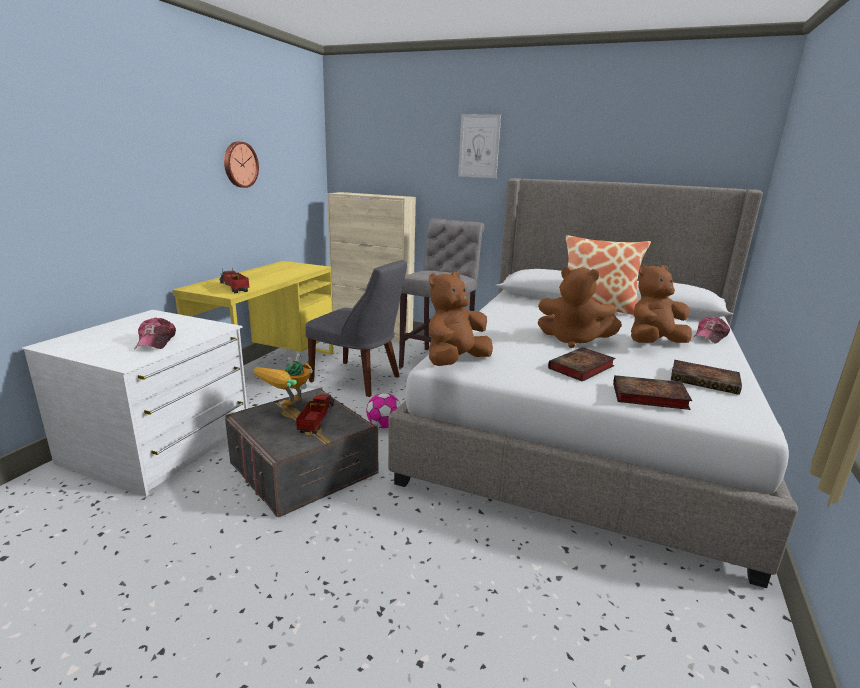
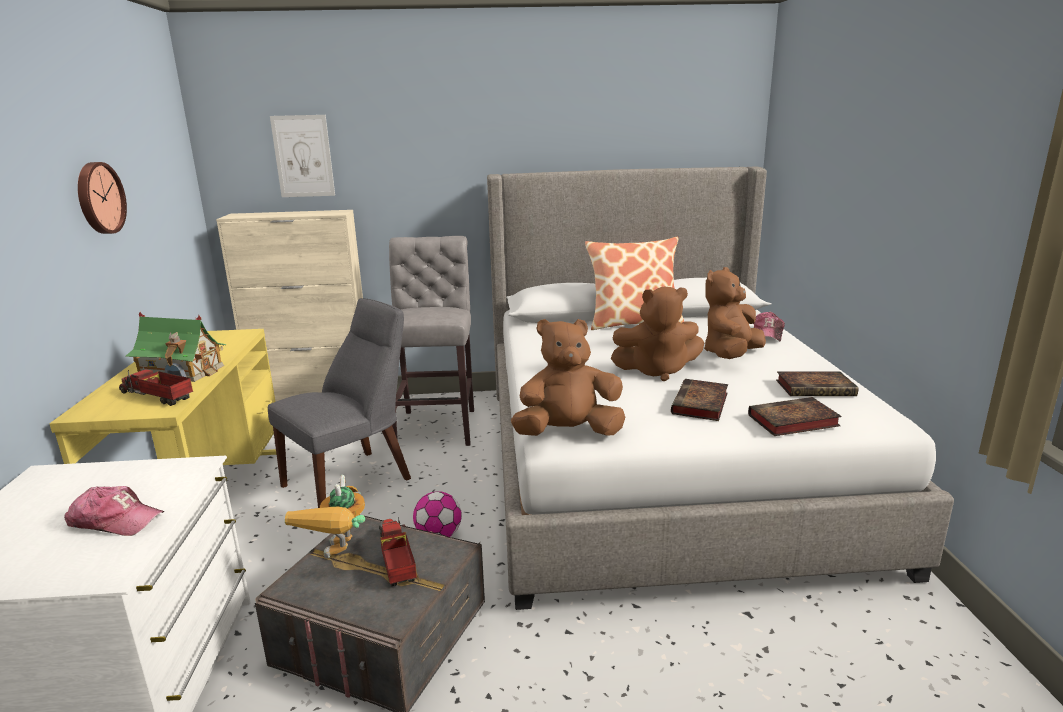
camera: 25 degrees left, 0 degrees up
cap [135,317,176,349] -> cap turned 45 degrees counterclockwise [64,486,165,536]
grey chair [306,260,407,397] -> grey chair turned 45 degrees counterclockwise [267,298,411,508]
brown plush toy [429,272,493,366] -> brown plush toy turned 60 degrees clockwise [511,319,625,436]
picture [458,114,501,178] -> picture moved to [270,115,335,197]
none -> toy house [125,312,226,382]

